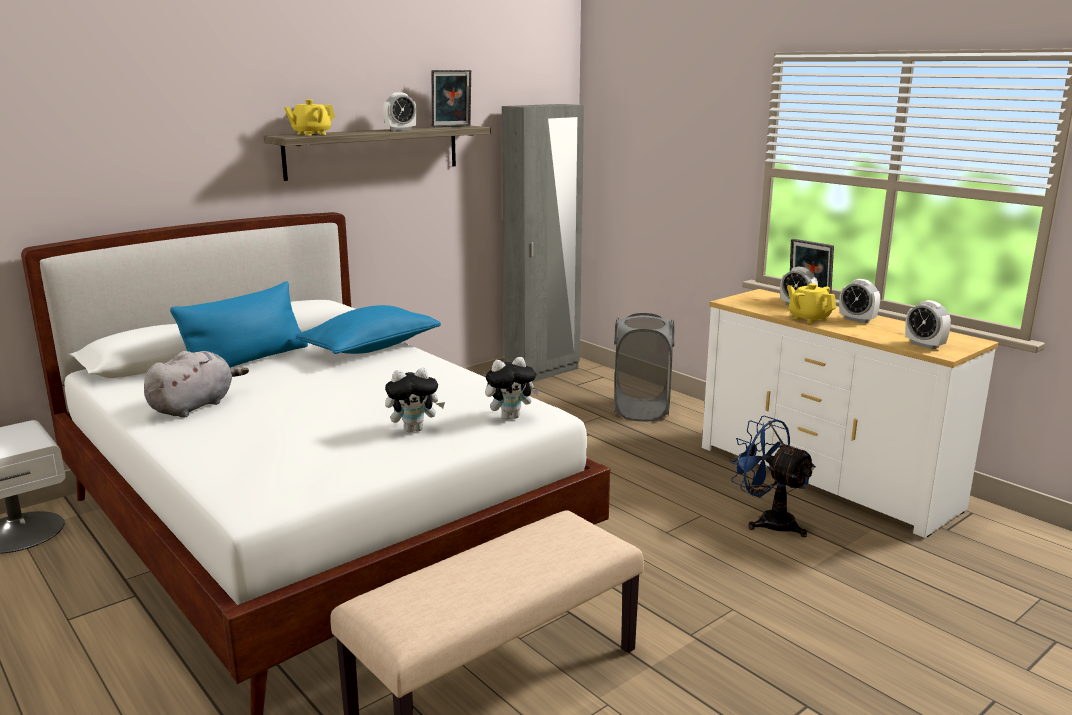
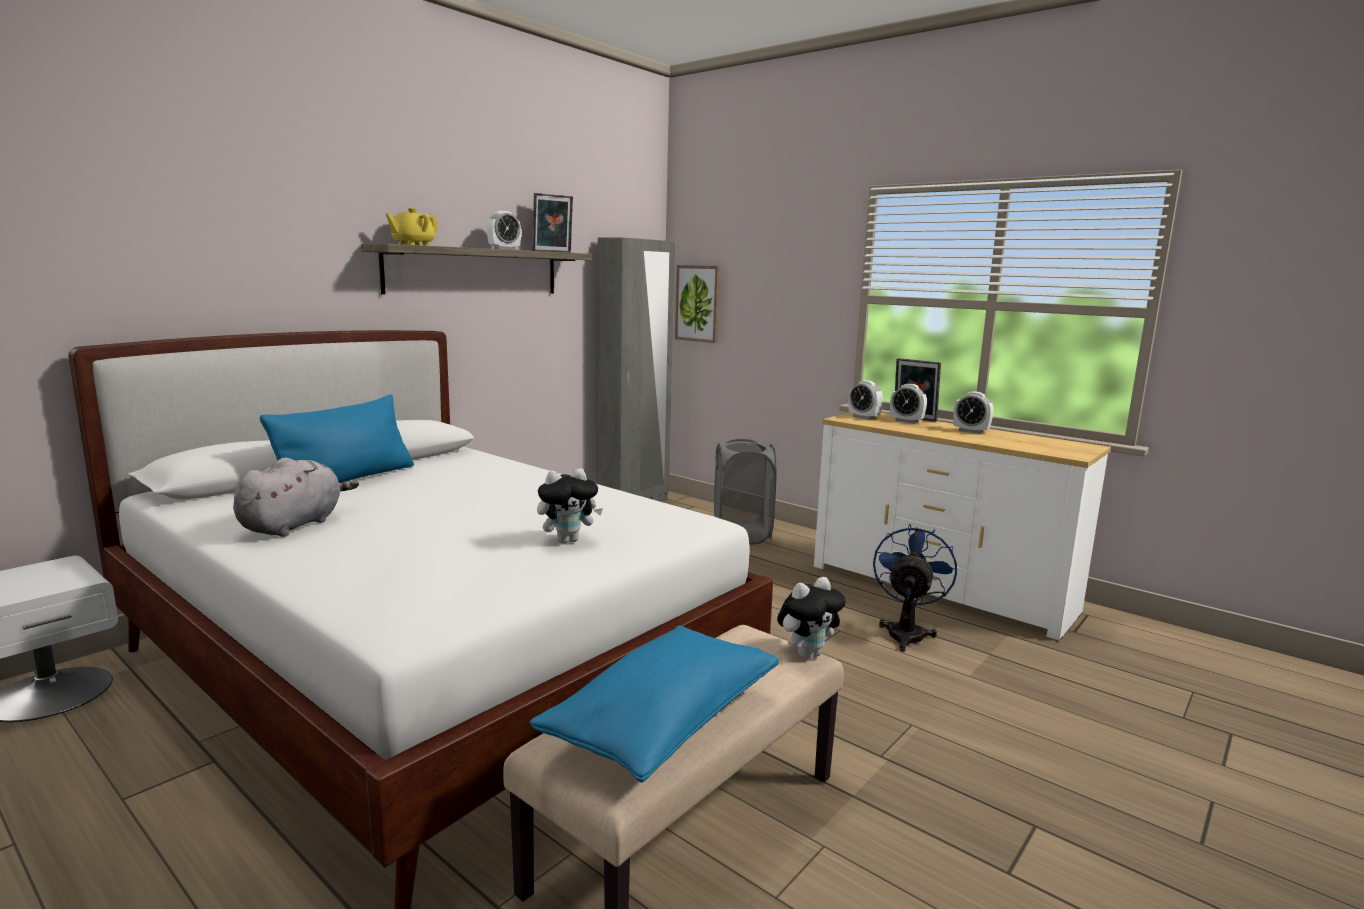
camera: 10 degrees left, 5 degrees down
blue pillow [296,305,441,354] -> blue pillow moved to [530,625,779,783]
plush toy [485,357,539,420] -> plush toy moved to [777,577,846,659]
blue fan [729,416,816,537] -> blue fan turned 75 degrees clockwise [873,524,957,652]
yellow teapot [787,283,836,323] -> none
alarm clock [905,300,951,349] -> alarm clock moved to [848,380,883,420]
none -> picture [675,265,720,343]

